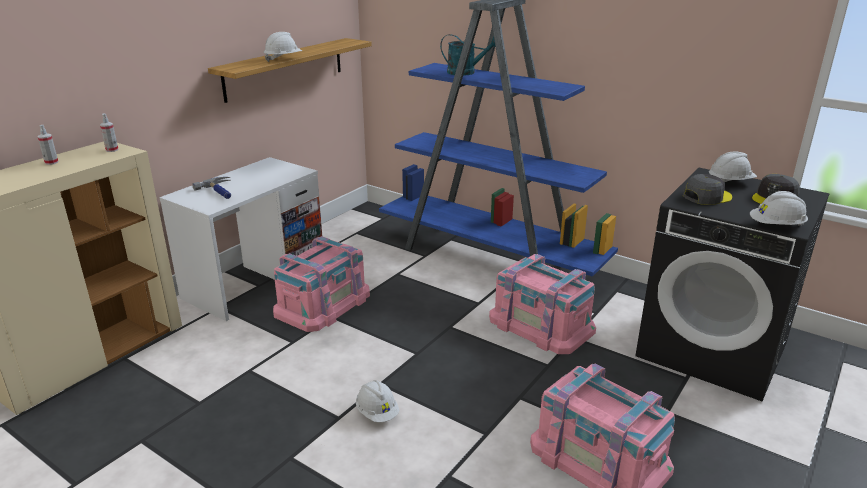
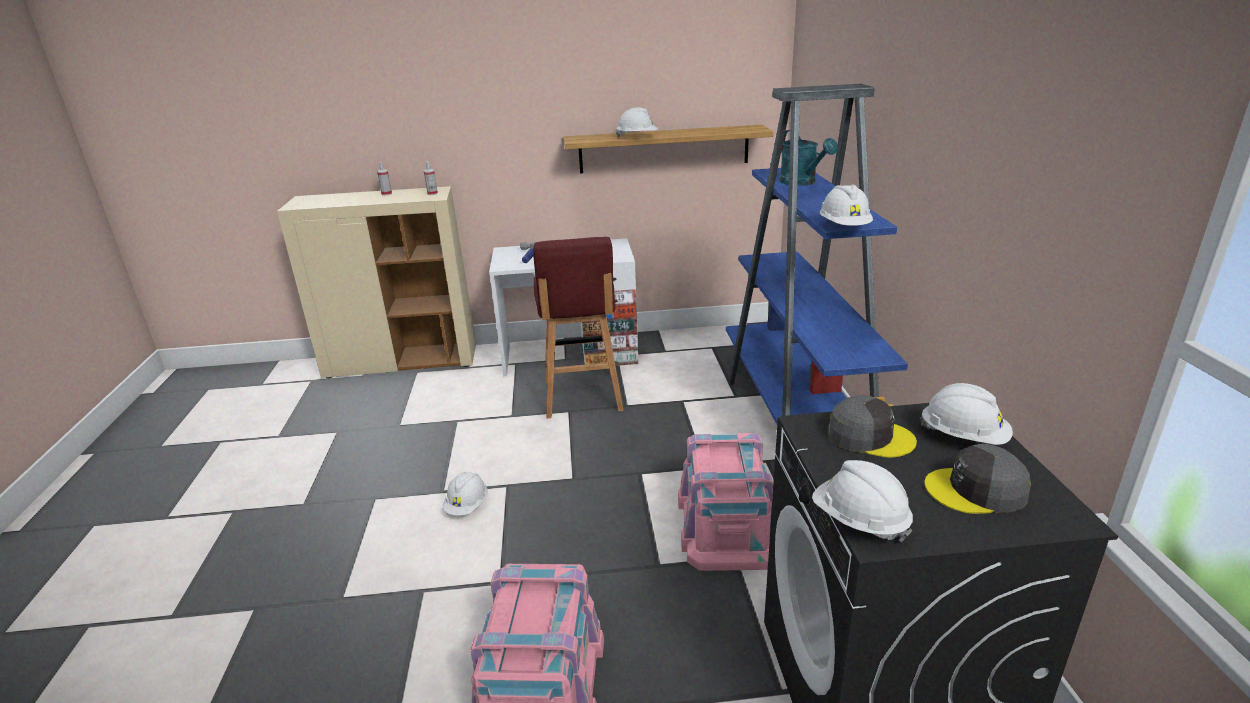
camera: 50 degrees right, 0 degrees up
pink storage box [273,236,370,332] -> red stool [533,237,623,418]
none -> white hard hat [820,184,873,226]

